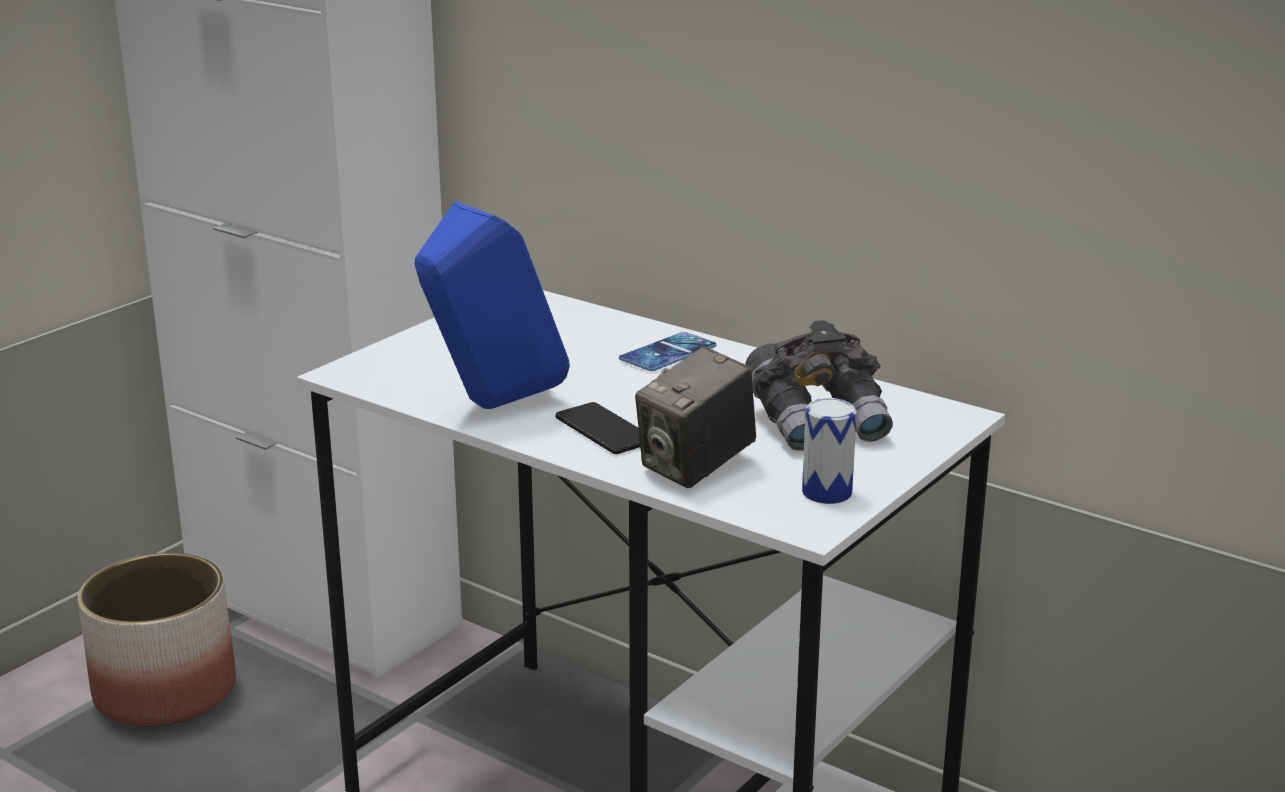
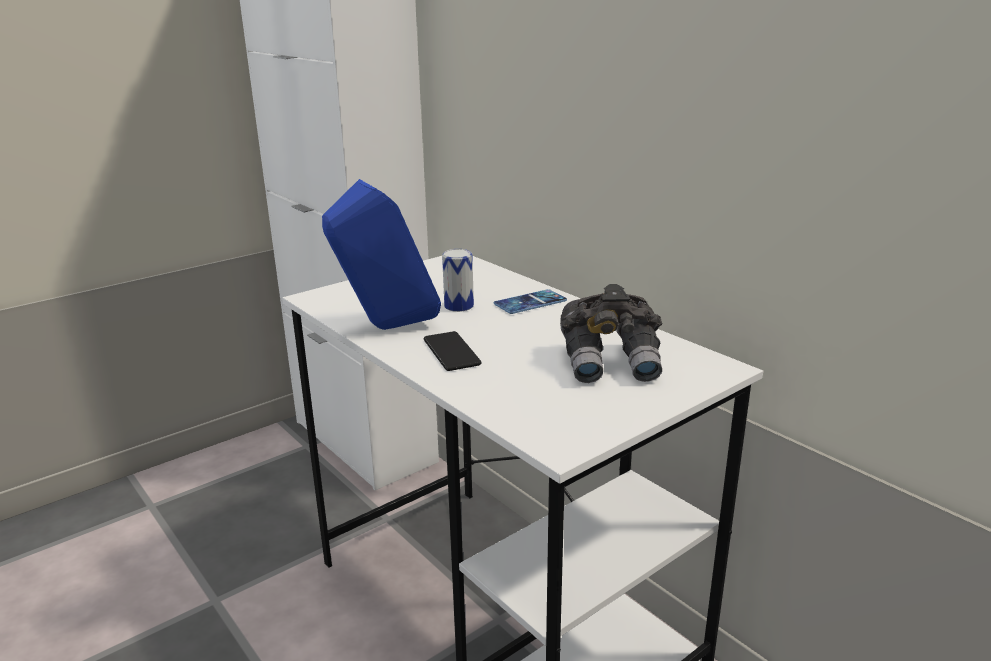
camera: 15 degrees right, 0 degrees up
planter [78,553,236,727] -> none
camera [635,346,756,488] -> none
can [802,398,857,504] -> can moved to [442,249,474,312]

